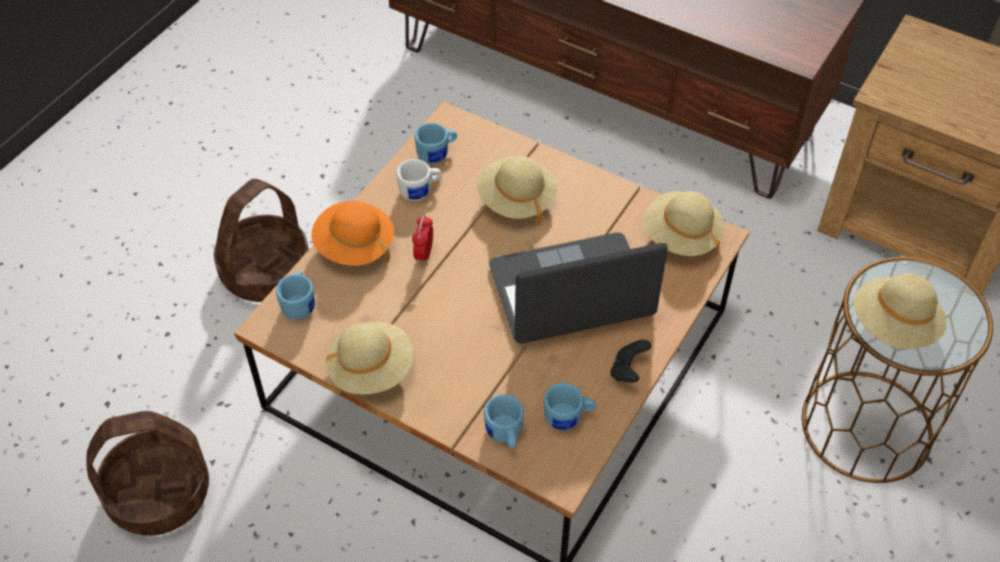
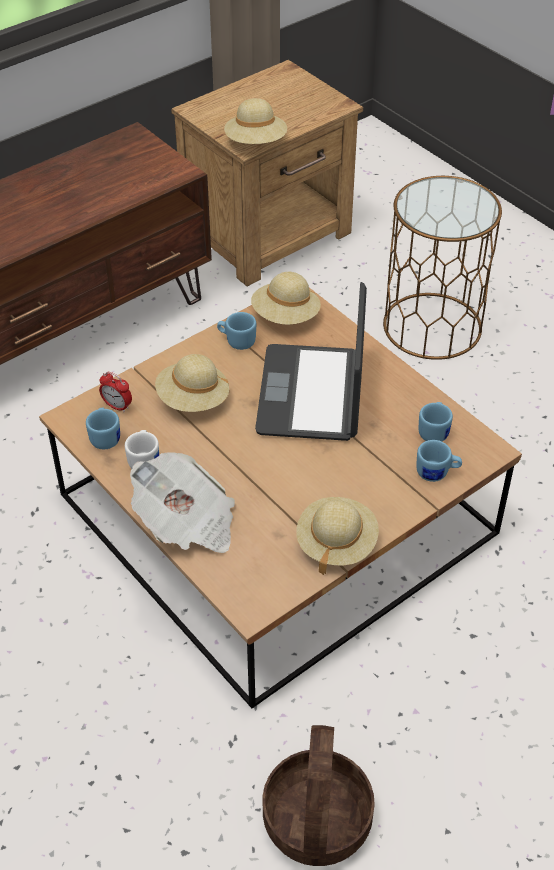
camera: 70 degrees left, 5 degrees down
basket [214,179,309,302] -> none
blue mug [276,271,315,319] -> blue mug moved to [217,312,256,350]
orange hat [311,200,394,266] -> newspaper [130,452,235,553]
alarm clock [412,215,433,264] -> alarm clock moved to [99,372,132,413]
black game controller [610,340,651,382] -> none
beige hat [853,273,947,349] -> beige hat moved to [224,98,287,144]

